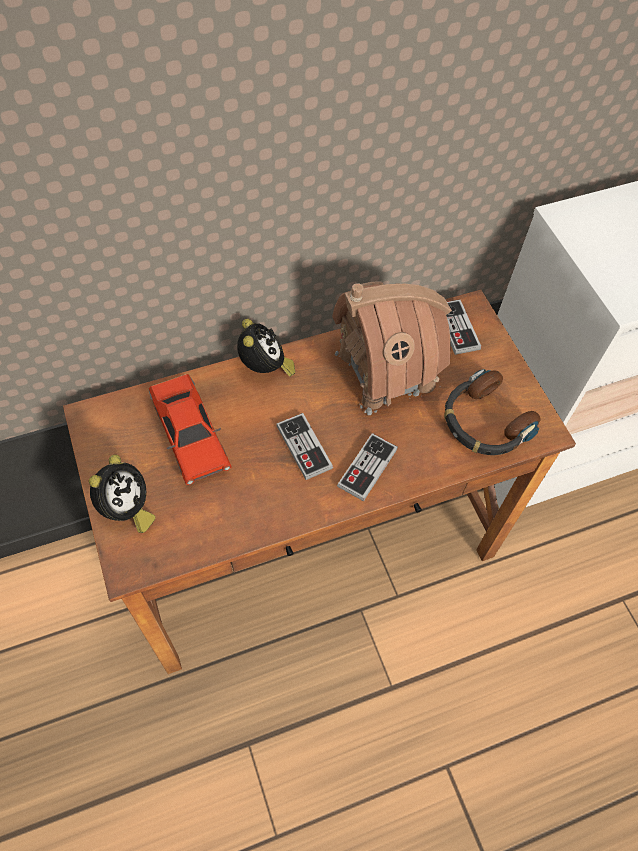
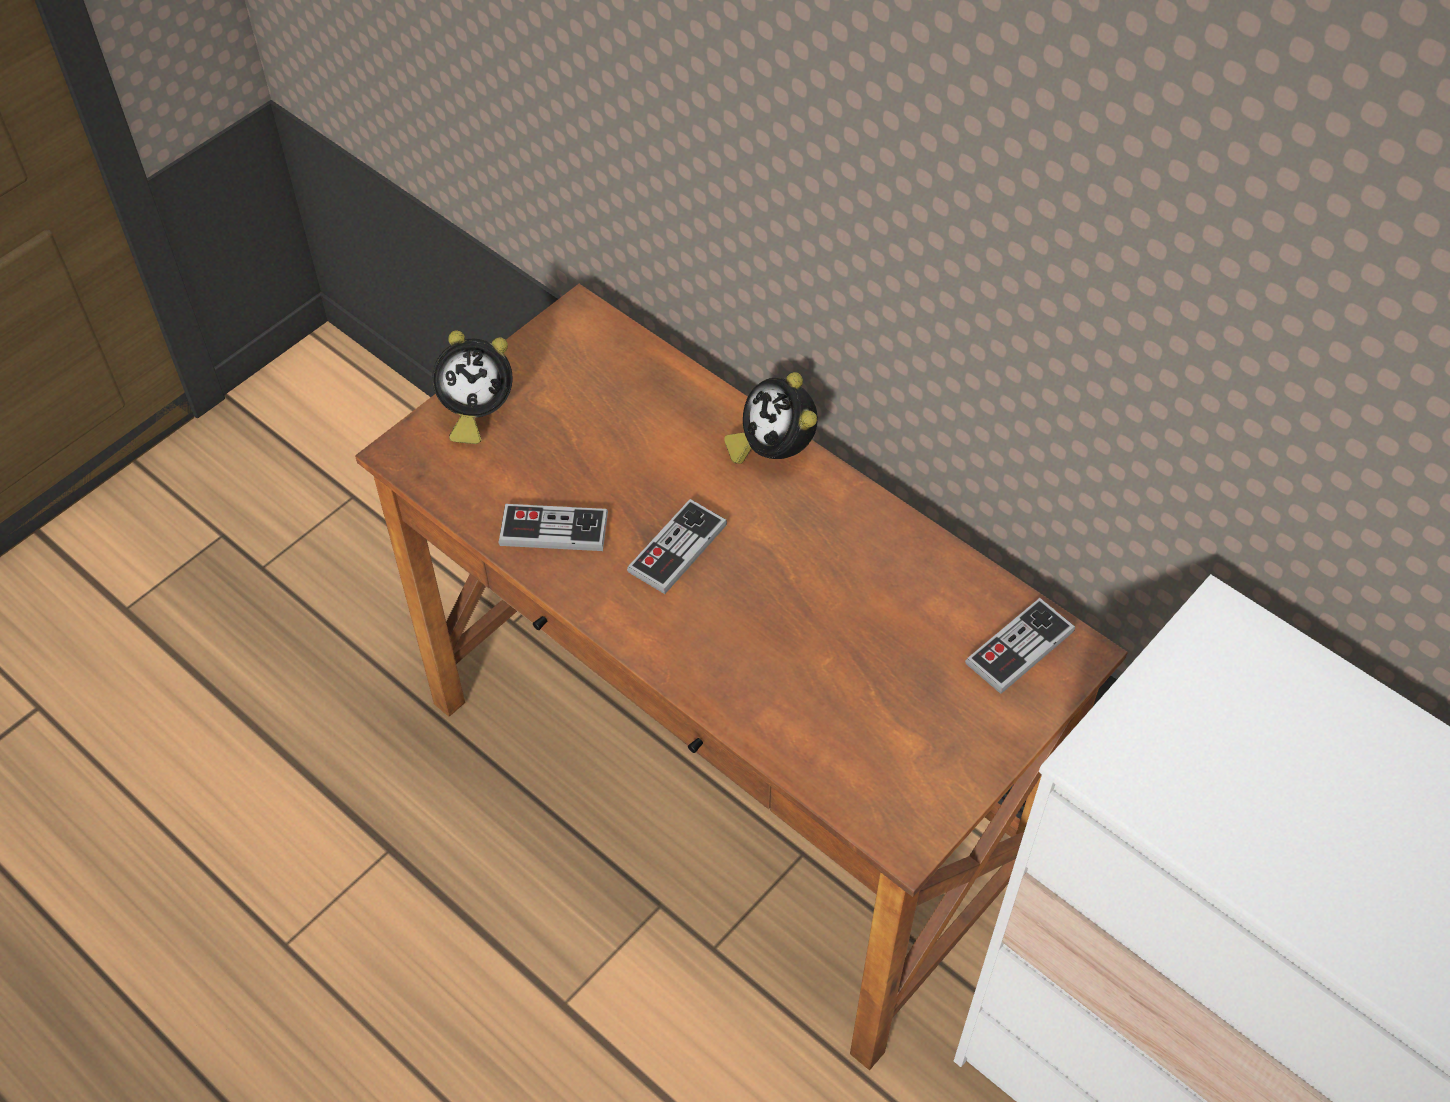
camera: 65 degrees right, 5 degrees down
red toy car [149,374,232,485] -> none
alarm clock [237,319,295,376] -> alarm clock turned 105 degrees clockwise [724,372,818,464]
toy house [332,281,452,415] -> none
game controller [337,433,398,501] -> game controller moved to [498,504,608,551]
headphones [444,369,541,455] -> none

